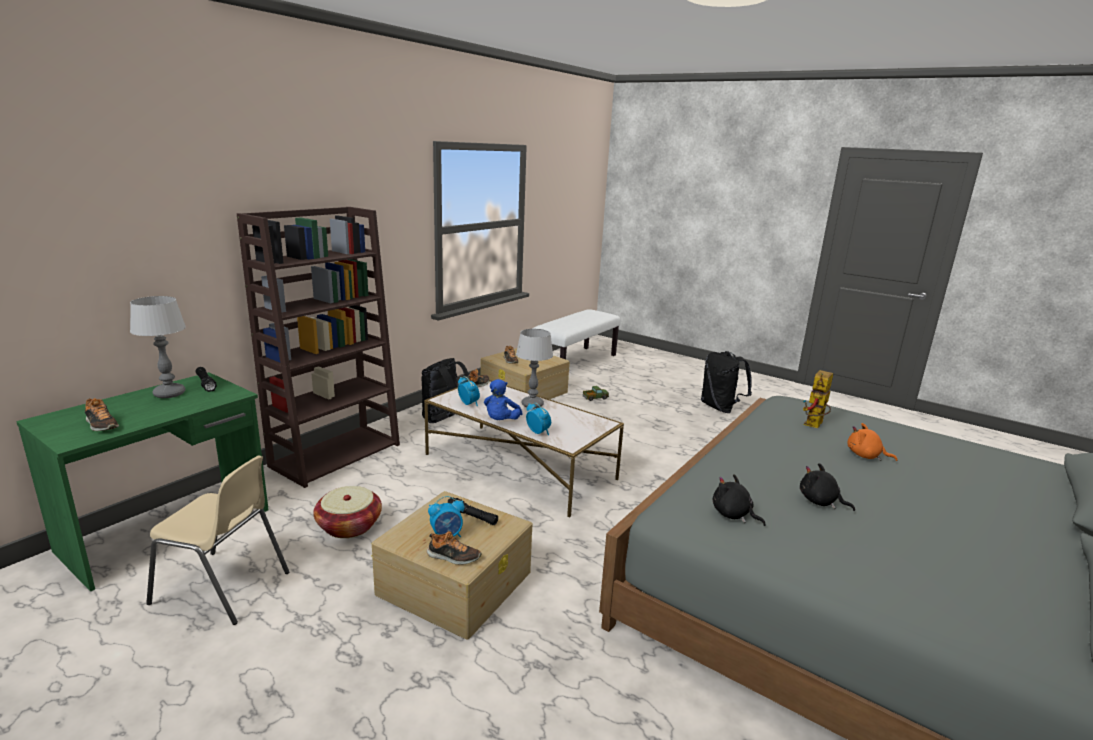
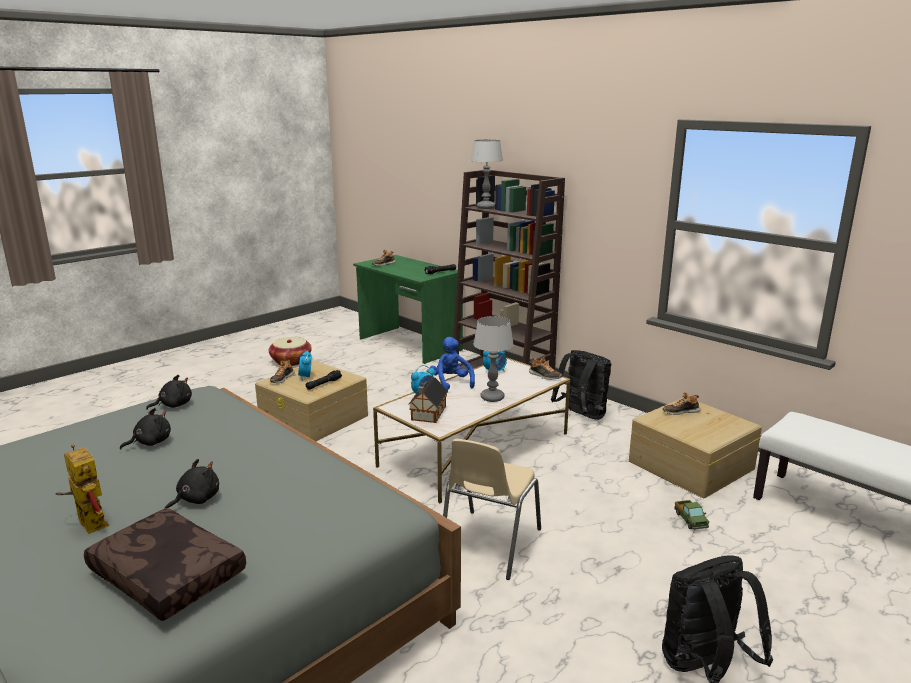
camera: 100 degrees right, 0 degrees up
table lamp [130,296,186,398] -> table lamp moved to [471,140,503,209]
beige chair [146,455,289,625] -> beige chair moved to [443,439,541,580]
basket [313,486,382,538] -> basket moved to [269,337,312,366]
blue plush toy [484,379,523,420] -> blue plush toy turned 45 degrees clockwise [430,337,475,390]
toy robot [803,370,833,428] -> toy robot moved to [55,444,109,534]
orange plush toy [847,423,898,461] -> black plush toy [165,459,219,508]
none -> brown pillow [84,508,246,621]
none -> toy house [408,377,448,423]

